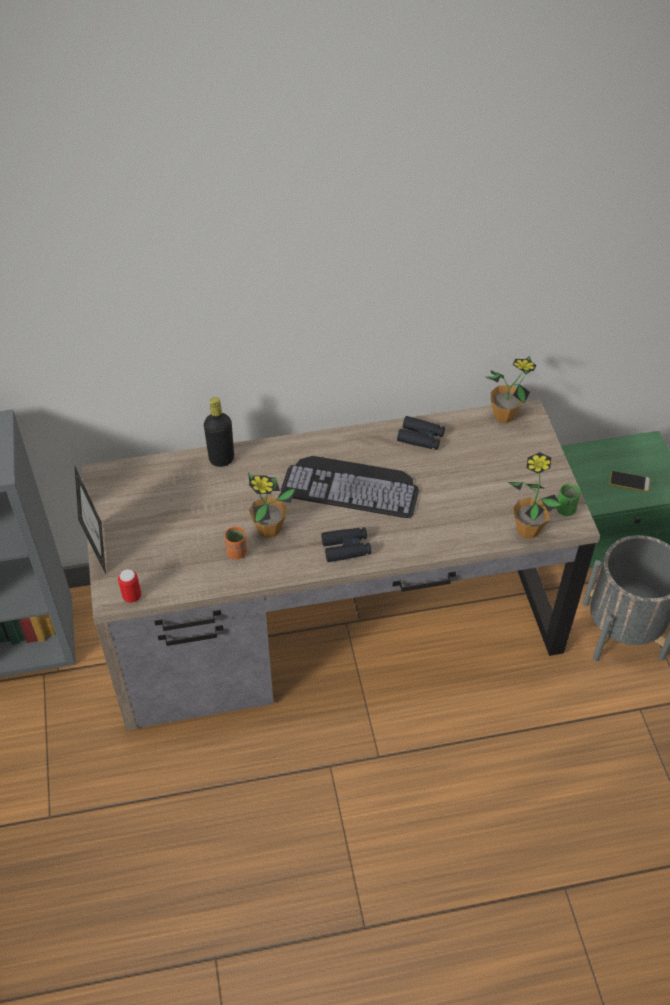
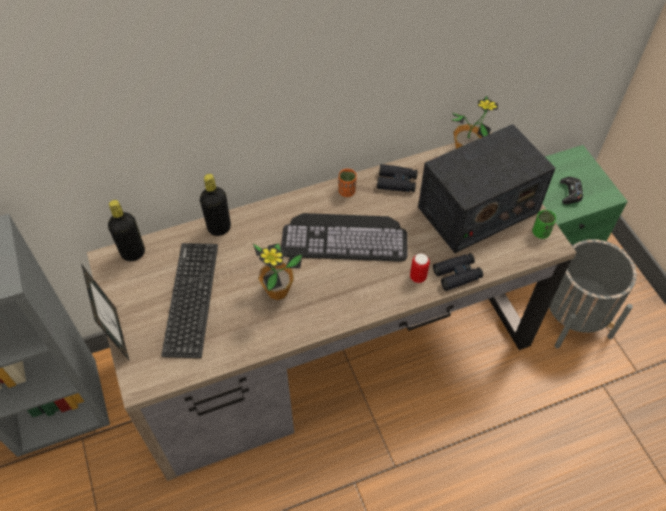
camera: 10 degrees left, 5 degrees up
can [118,569,141,603] -> can moved to [410,253,430,283]
orange cup [225,527,247,560] -> orange cup moved to [338,169,357,197]
black binoculars [321,527,372,562] -> black binoculars moved to [433,253,483,291]
potted plant [508,452,561,539] -> none
phone [609,471,650,492] -> black game controller [560,177,583,205]
none -> black bottle [108,200,145,261]
none -> keyboard [161,243,218,358]
none -> radio [418,124,555,253]

